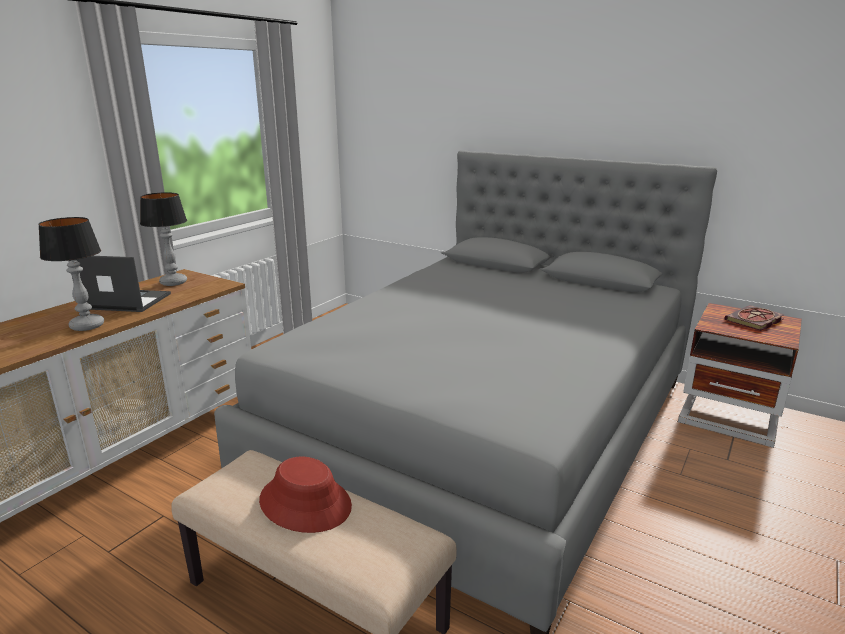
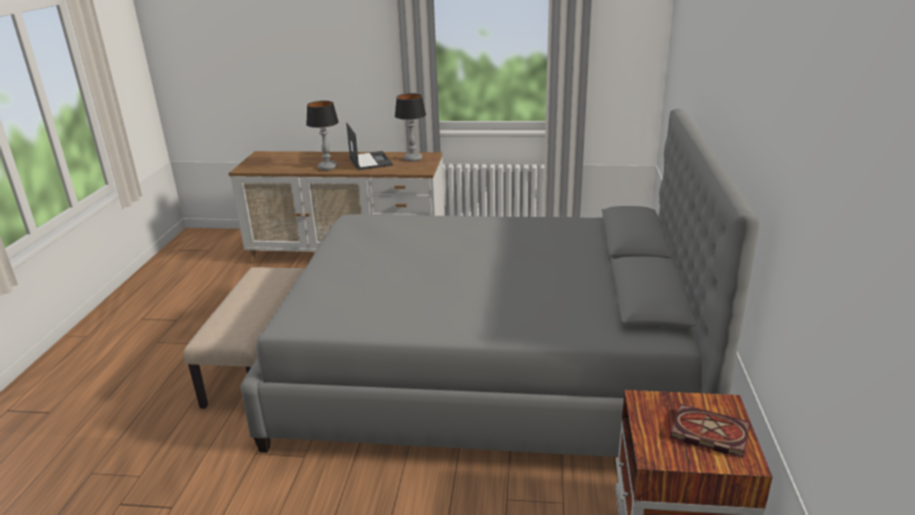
camera: 65 degrees right, 5 degrees up
red hat [259,457,352,533] -> none

